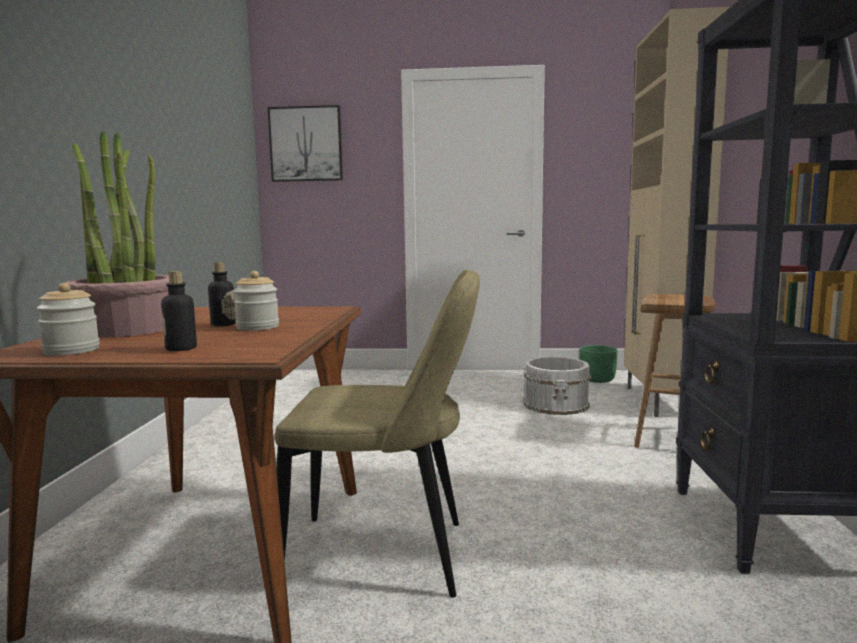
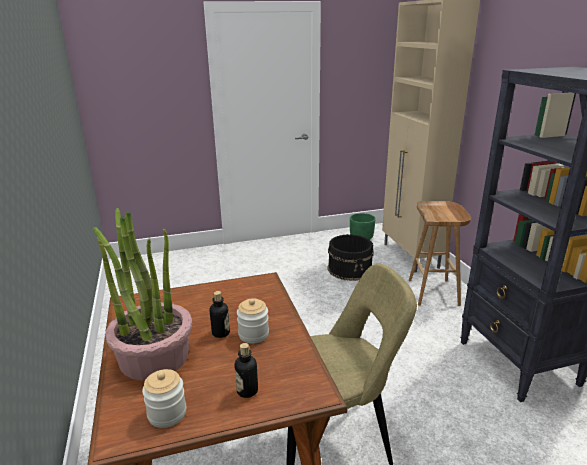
camera: 20 degrees left, 15 degrees up
picture [268,105,343,182] -> none
white bucket [524,357,591,415] -> black bucket [328,234,374,281]

